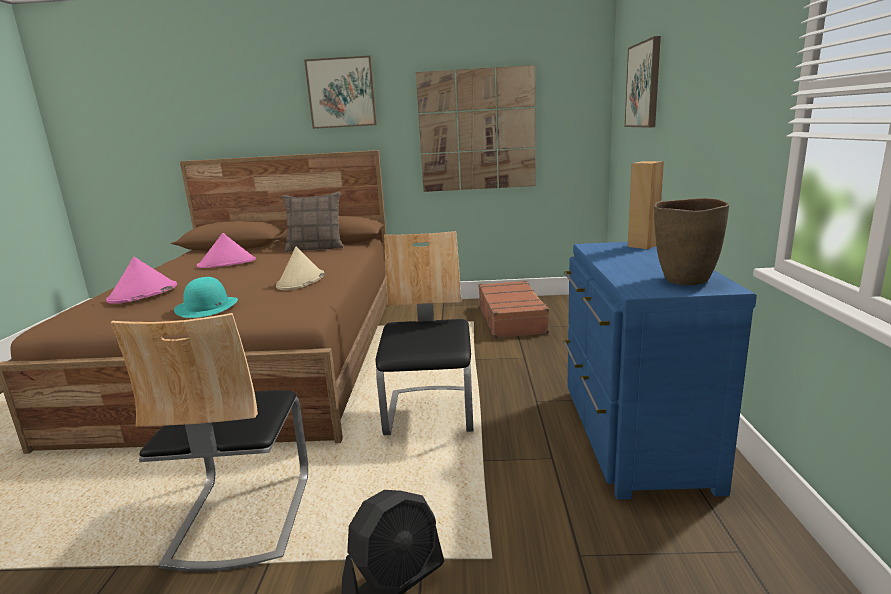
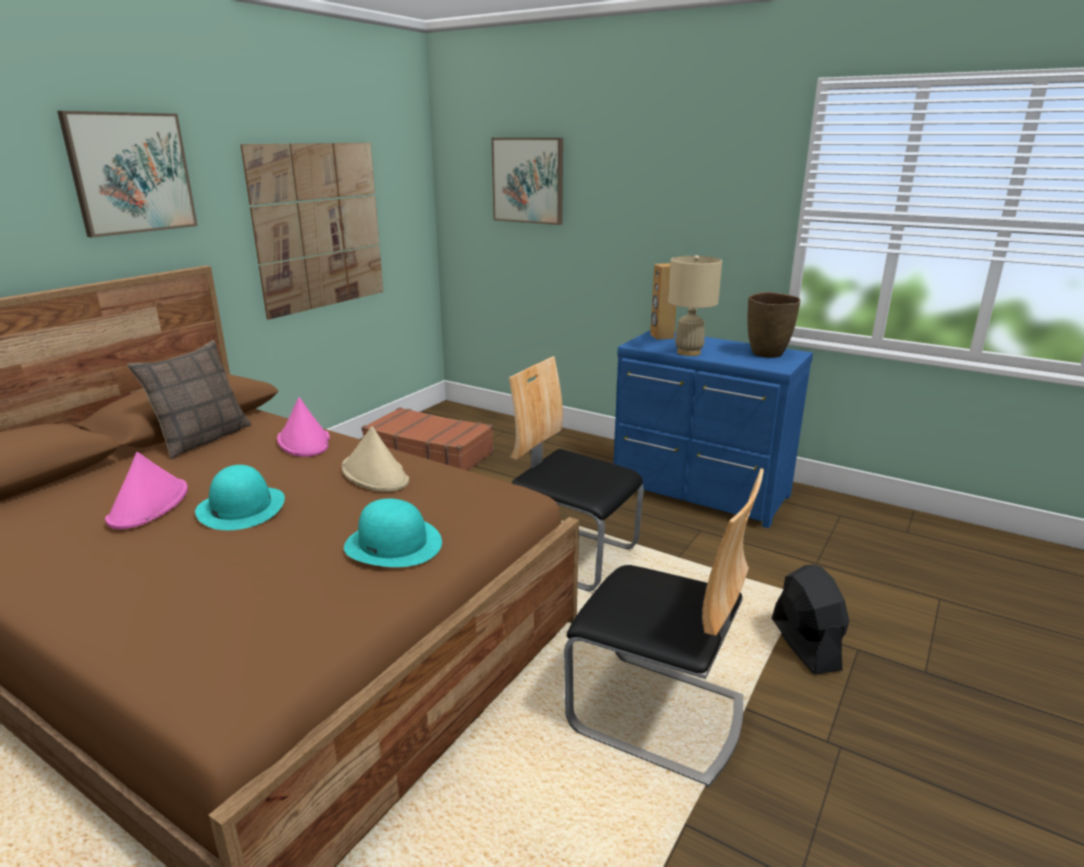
camera: 60 degrees left, 5 degrees up
pink hat [106,257,177,304] -> pink hat moved to [277,397,330,457]
none -> turquoise hat [195,465,285,530]
none -> beige table lamp [668,255,722,356]

